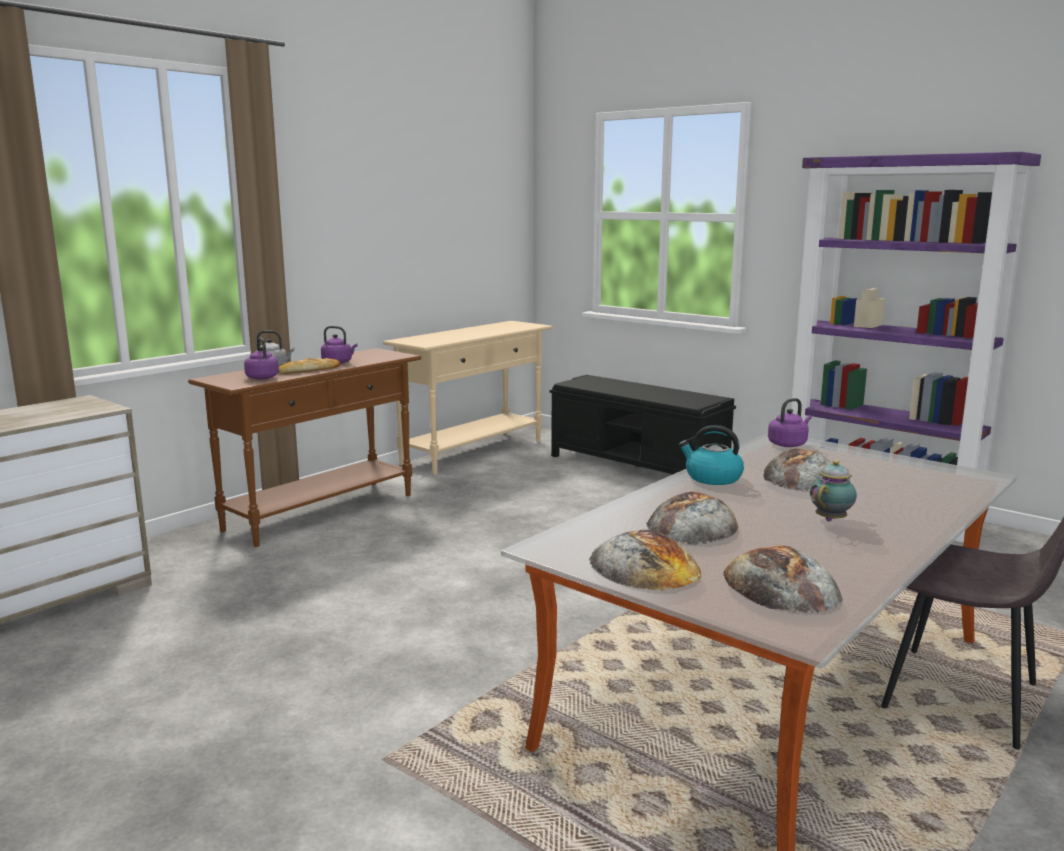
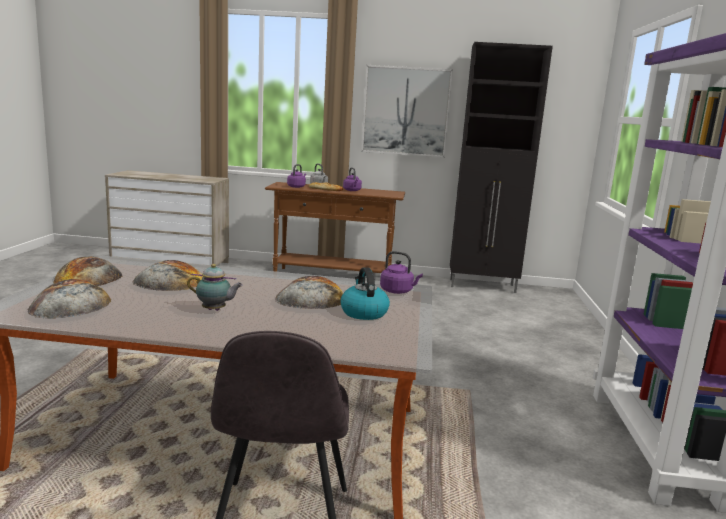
camera: 55 degrees right, 0 degrees up
beige console table [383,321,553,475] -> black cabinet [450,42,553,293]
black bench [550,375,736,474] -> none
kettle [679,425,744,485] -> kettle moved to [340,267,390,320]
none -> picture [361,65,453,158]

